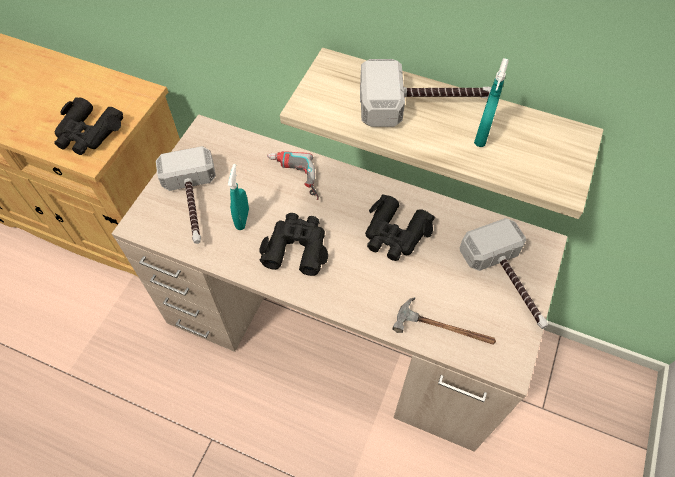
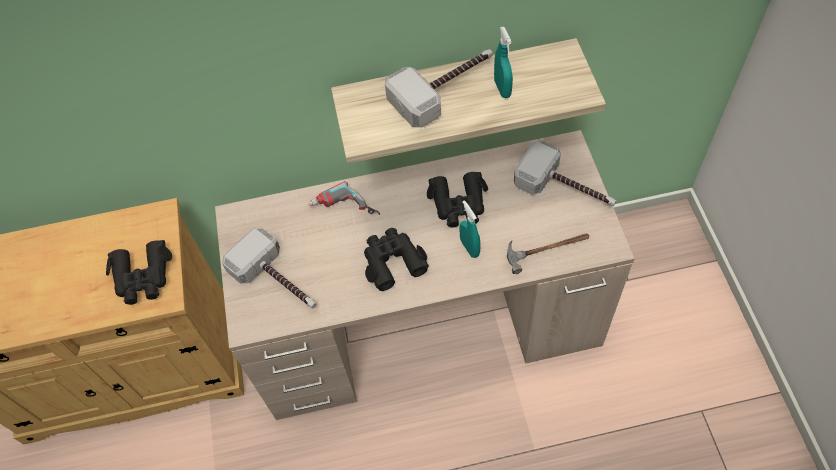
camera: 30 degrees left, 0 degrees up
turquoise spray bottle [228,164,249,230] -> turquoise spray bottle moved to [459,200,481,258]

